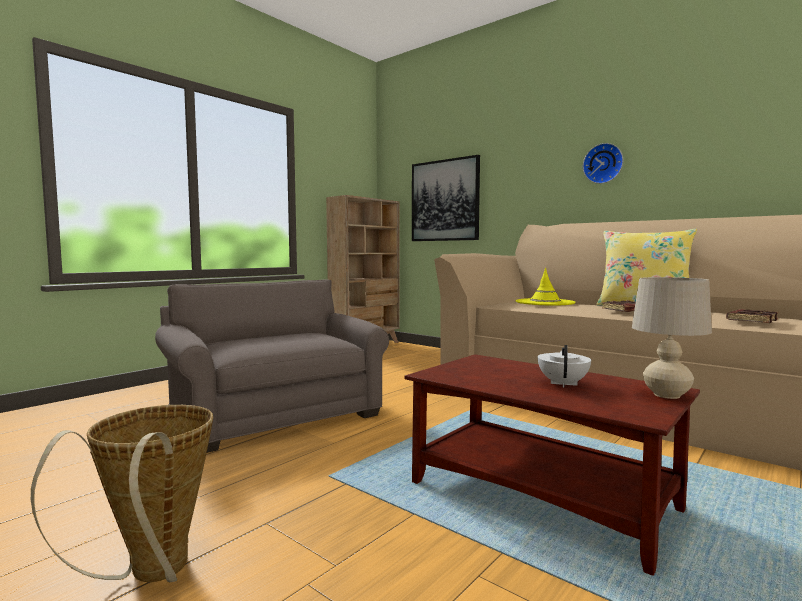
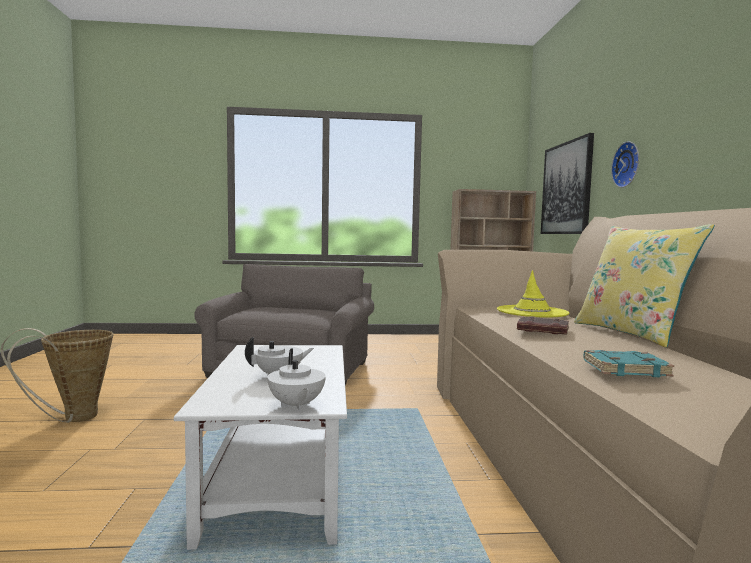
camera: 45 degrees right, 0 degrees up
brown coffee table [404,354,700,576] -> white coffee table [174,345,347,550]
wall clock [583,143,623,184] -> wall clock moved to [611,141,639,188]
beige table lamp [632,277,712,399] -> white teapot [267,349,326,411]
brown book [726,309,778,323] -> turquoise book [583,350,674,377]

